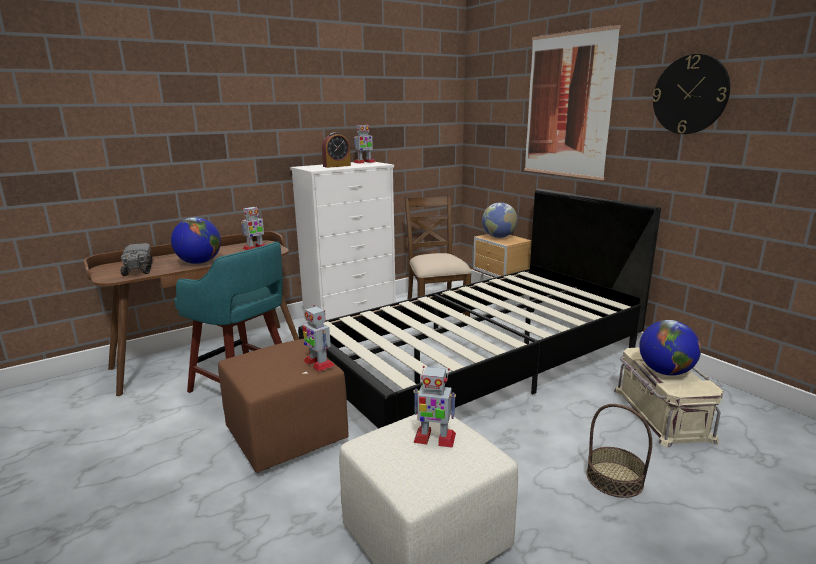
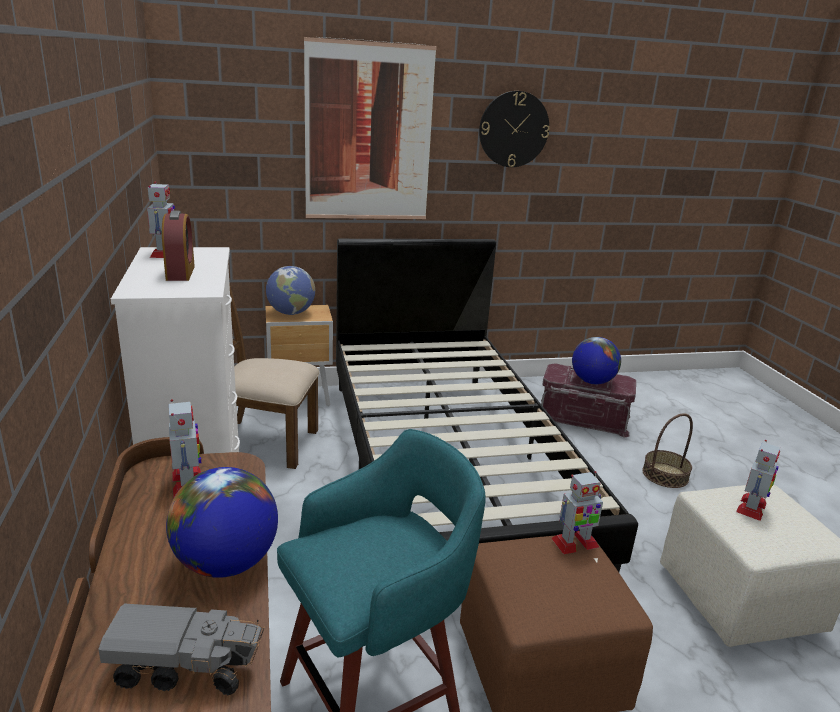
camera: 70 degrees left, 5 degrees up
beige storage box [614,347,723,447] -> red storage box [541,363,636,438]

